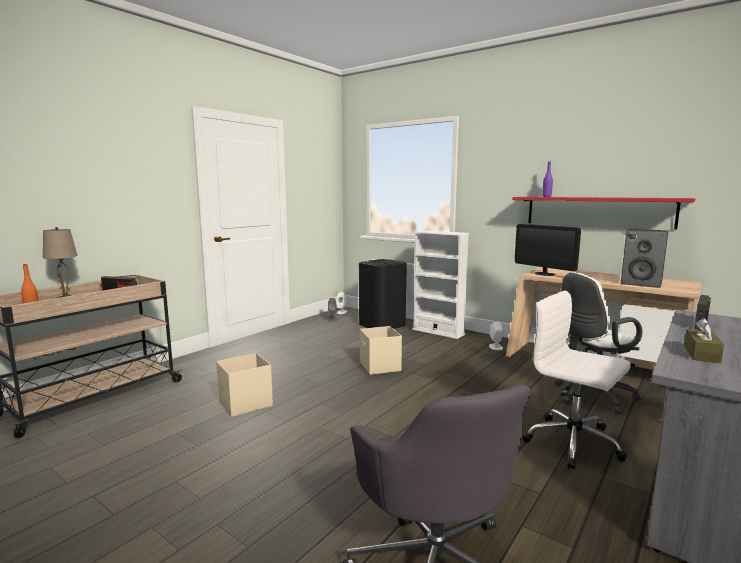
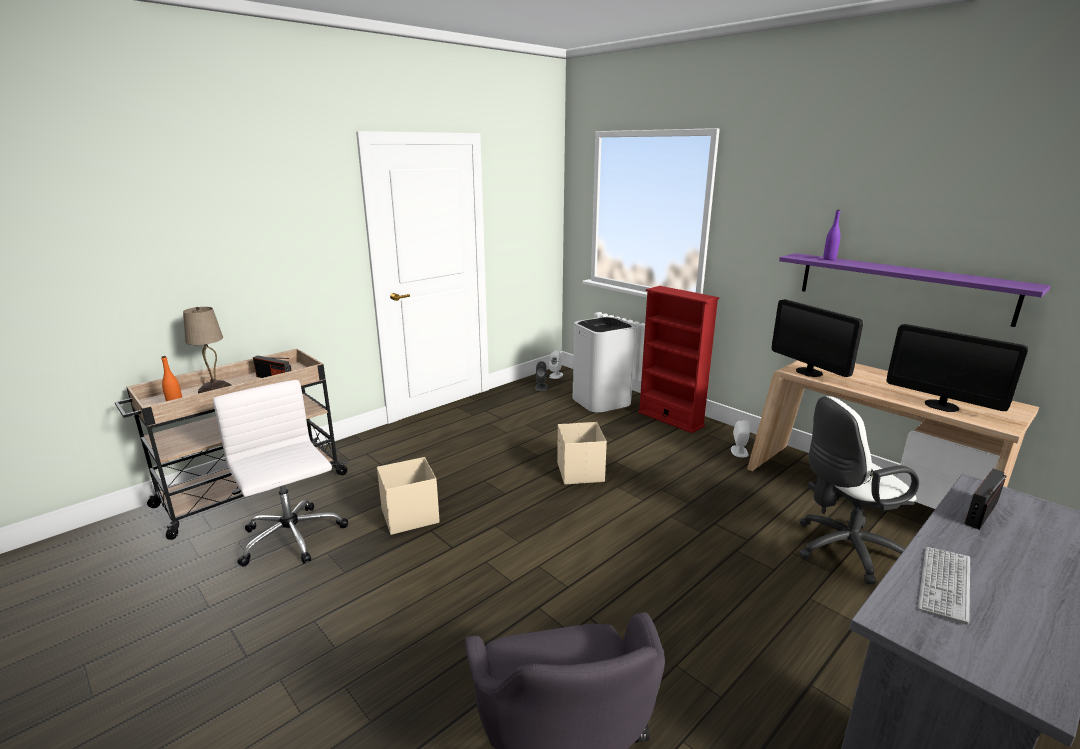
camera: 10 degrees right, 10 degrees up
black trash can [359,259,407,329] -> white trash can [573,317,636,413]
white bookcase [412,230,469,339] -> red bookcase [638,286,719,433]
red shelf [512,197,695,229] -> purple shelf [779,253,1051,327]
white office chair [522,291,631,470] -> white office chair moved to [213,380,348,567]
speaker [621,229,668,288] -> monitor [887,324,1028,412]
brown tissue box [684,318,724,363] -> keyboard [918,547,970,625]

